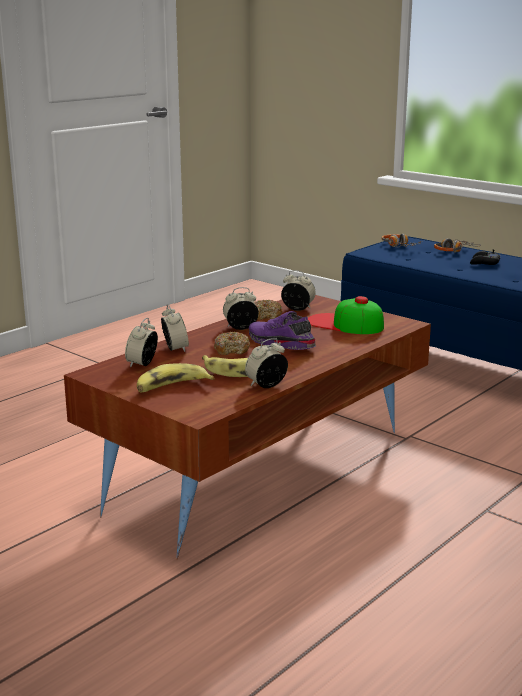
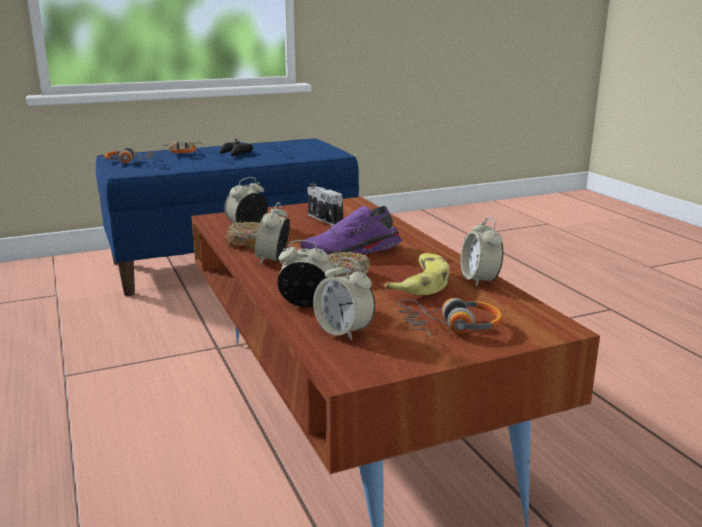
camera: 65 degrees left, 0 degrees up
banana [137,363,215,392] -> headphones [398,298,502,336]
cap [308,296,384,334] -> camera [308,183,343,226]

